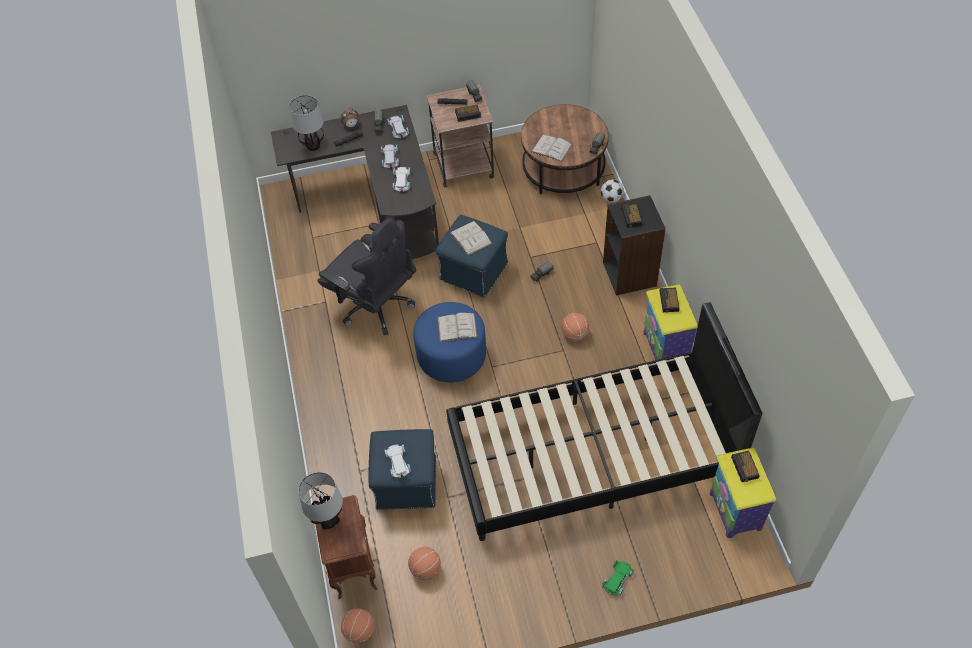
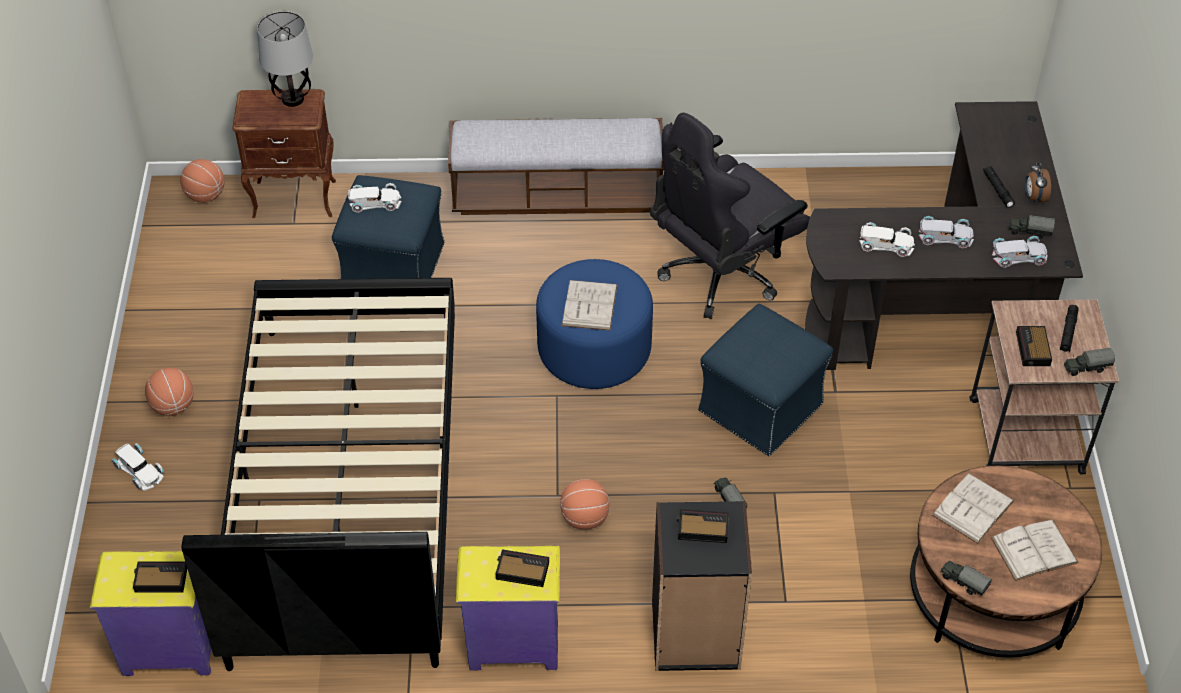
camera: 100 degrees right, 5 degrees down
table lamp [290,95,324,151] -> none
basketball [408,547,441,580] -> basketball moved to [145,368,194,416]
white book [450,221,492,256] -> white book moved to [991,520,1079,581]
football [601,180,624,203] -> none
green toy car [602,560,634,596] -> white toy car [112,443,164,491]
none -> bench [448,118,664,215]

